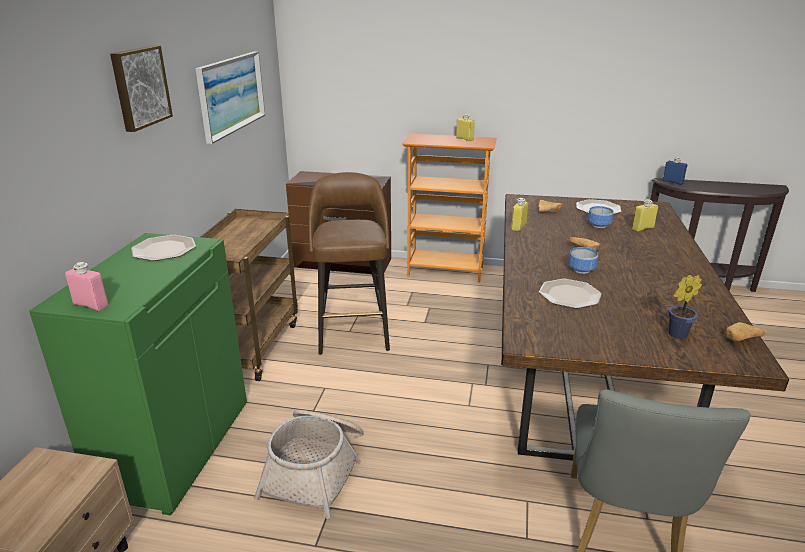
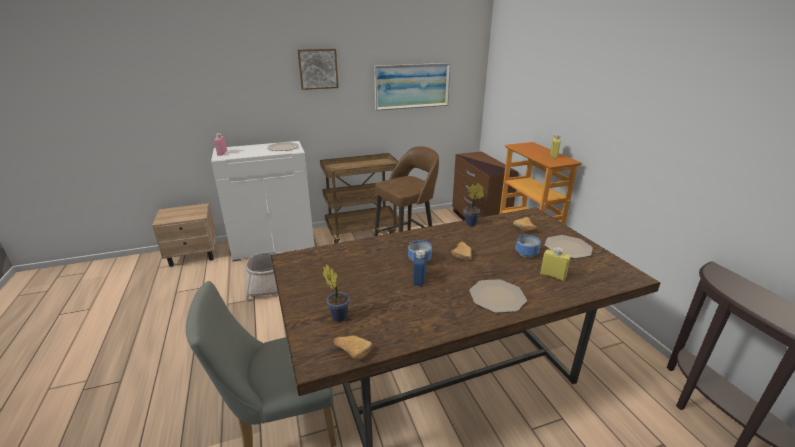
camera: 60 degrees right, 0 degrees up
green cabinet [29,233,247,515] -> white cabinet [211,141,315,261]
yellow bottle [511,198,528,231] -> potted plant [464,183,484,226]
plate [539,279,602,309] -> plate moved to [469,279,527,313]
blue bottle [662,157,688,185] -> blue bottle moved to [413,250,427,286]

